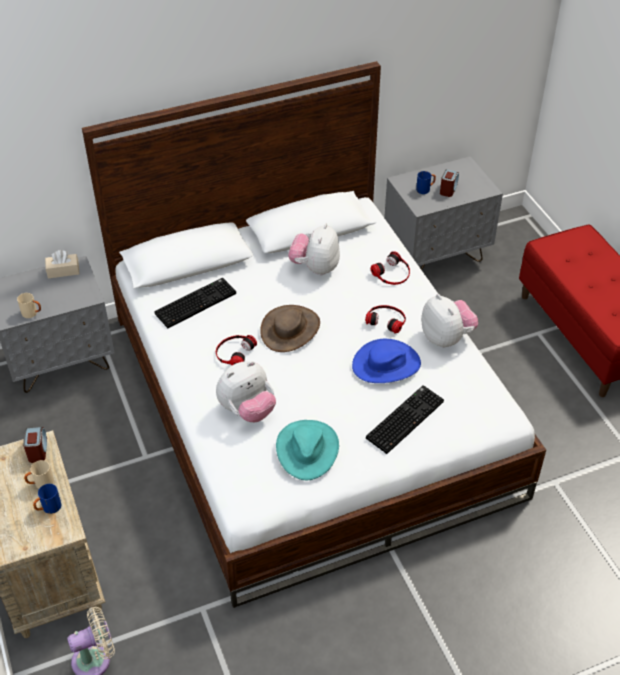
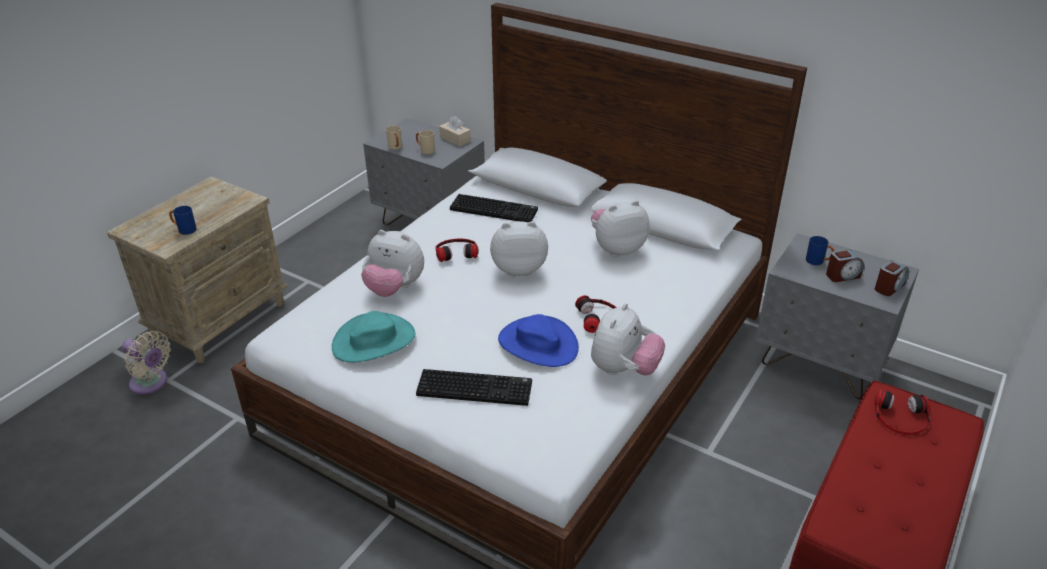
camera: 55 degrees right, 10 degrees down
alarm clock [23,427,47,463] -> alarm clock moved to [875,260,909,296]
beige mug [24,460,54,489] -> beige mug moved to [416,130,435,154]
brown hat [260,305,320,352] -> plush toy [490,221,548,277]
headphones [371,251,410,285] -> headphones moved to [874,389,930,435]

